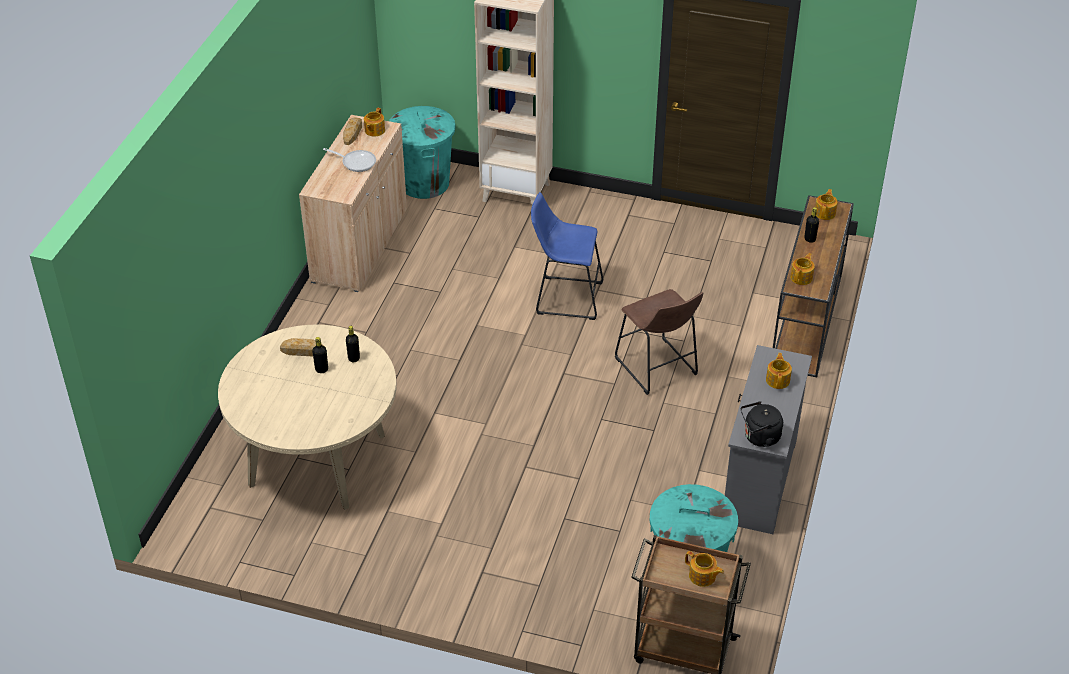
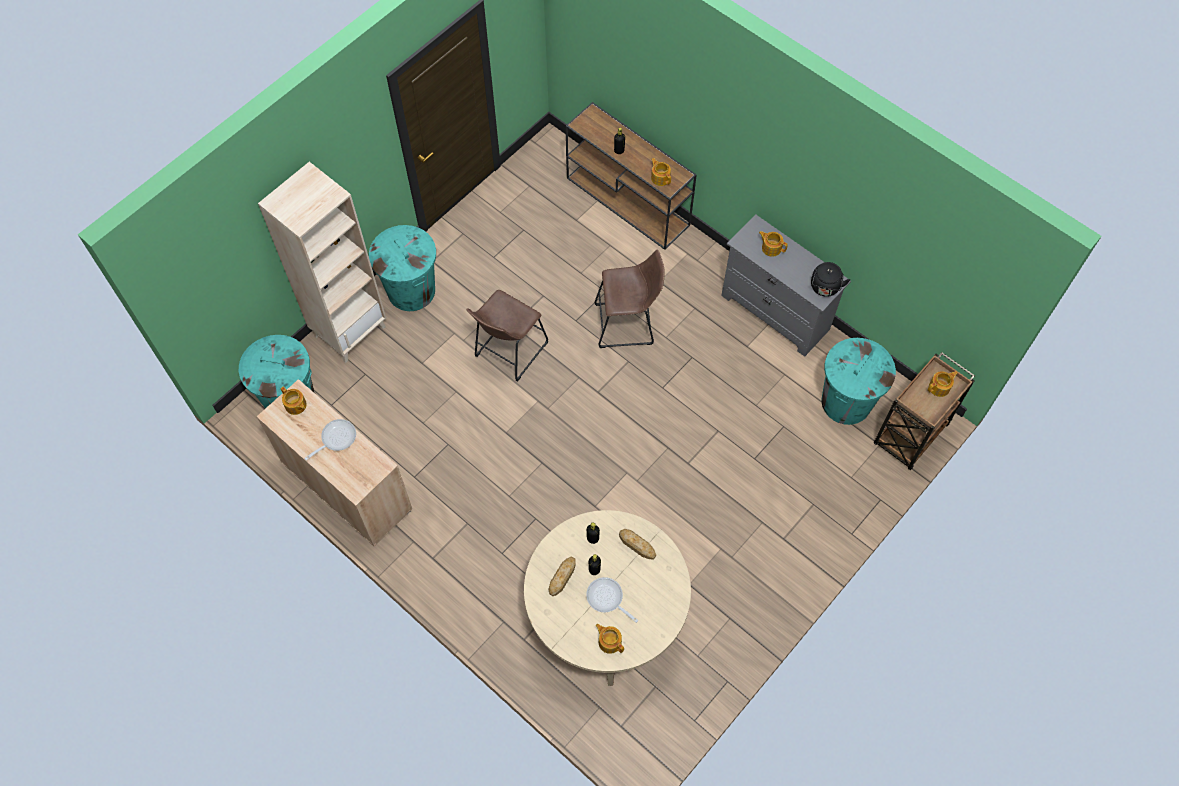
camera: 65 degrees left, 20 degrees up
bread [343,117,362,145] -> bread moved to [619,529,656,560]
blue stool [531,192,603,320] -> brown stool [466,290,548,381]
teapot [815,189,838,220] -> teapot moved to [596,624,624,654]
none -> turquoise trash can [369,225,436,311]
none -> frying pan [586,577,638,623]

